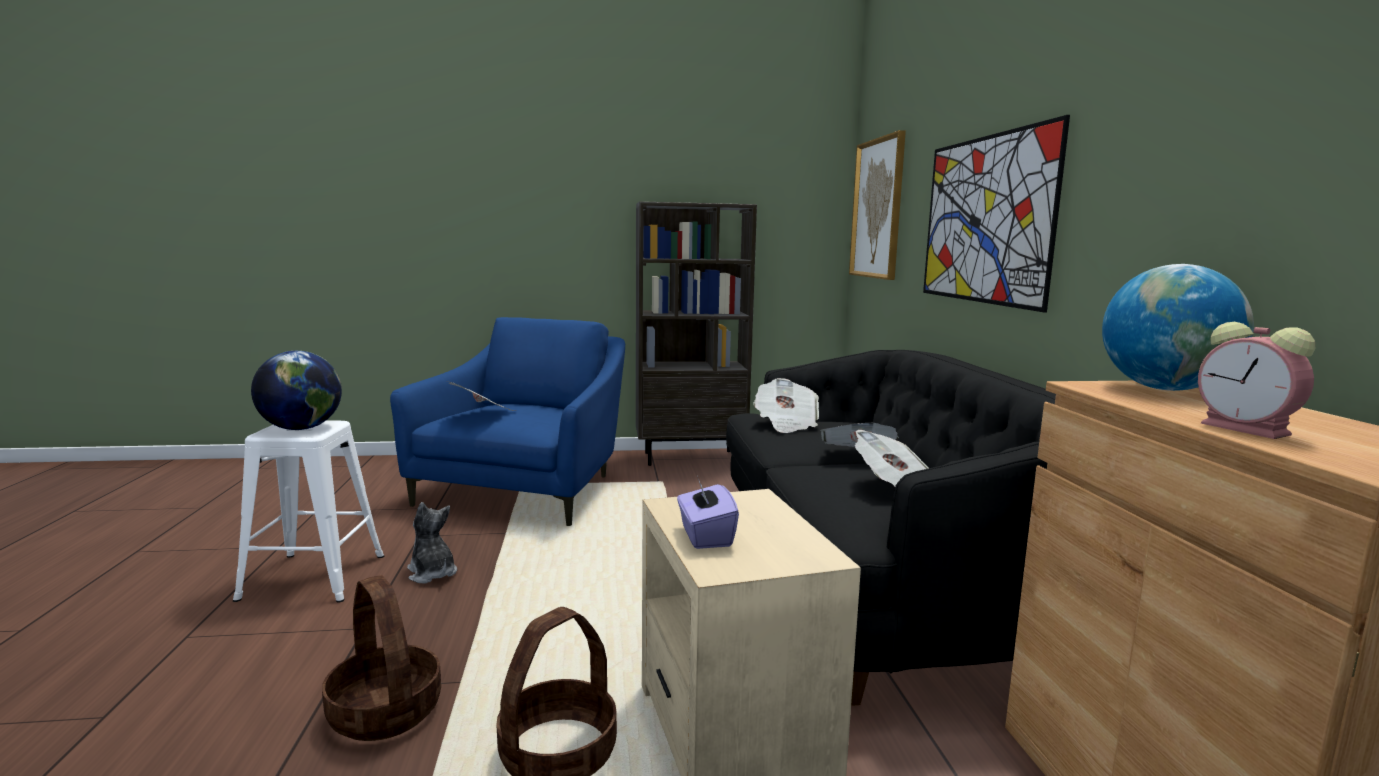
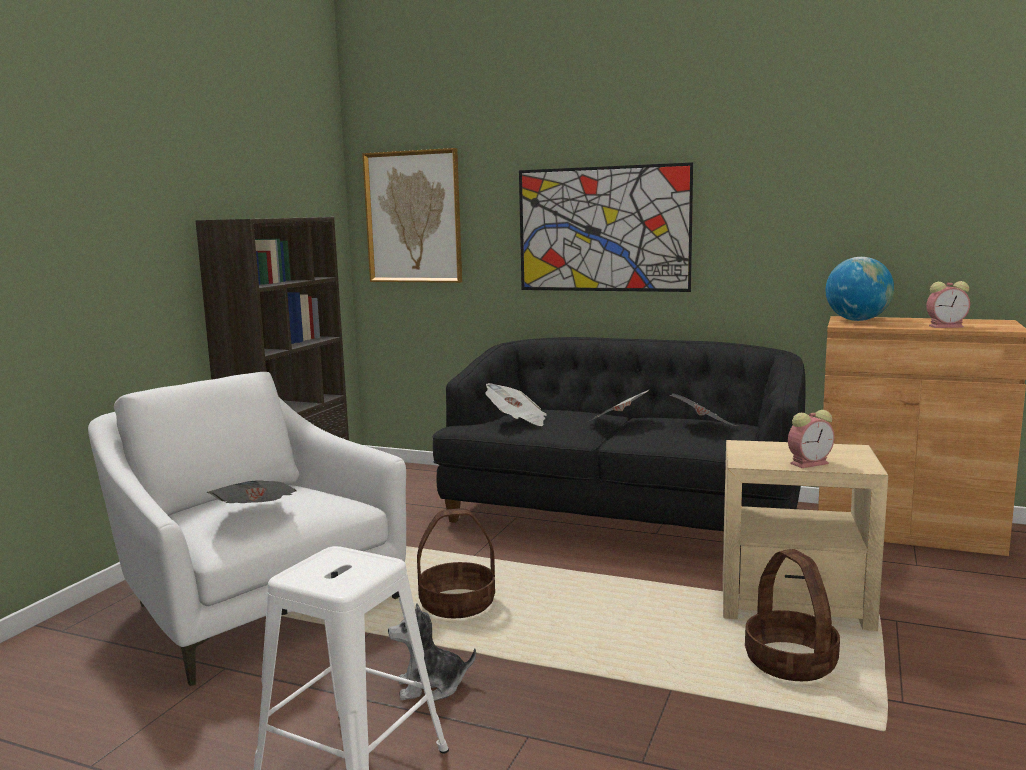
camera: 60 degrees left, 0 degrees up
globe [251,351,342,430] -> none
basket [322,575,441,741] -> basket moved to [417,508,495,618]
blue armchair [390,317,625,526] -> white armchair [88,372,406,686]
purple tissue box [677,476,739,549] -> alarm clock [788,410,835,468]

